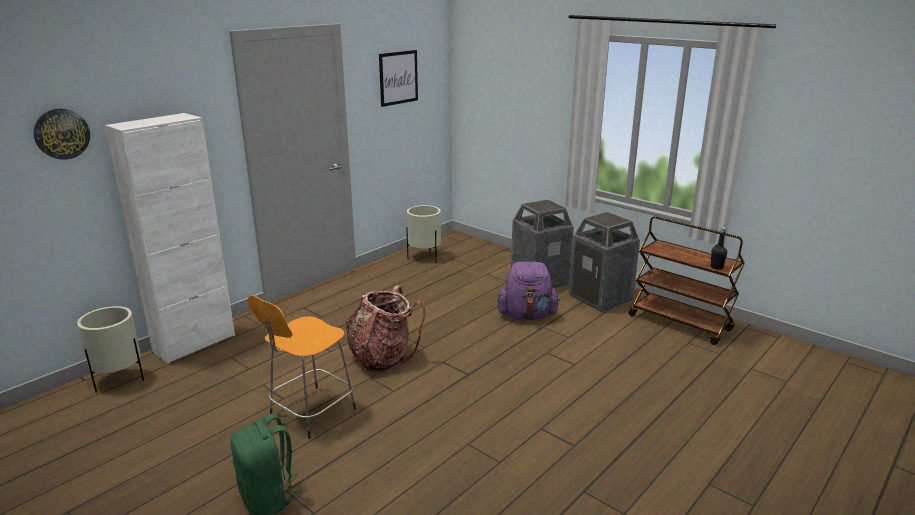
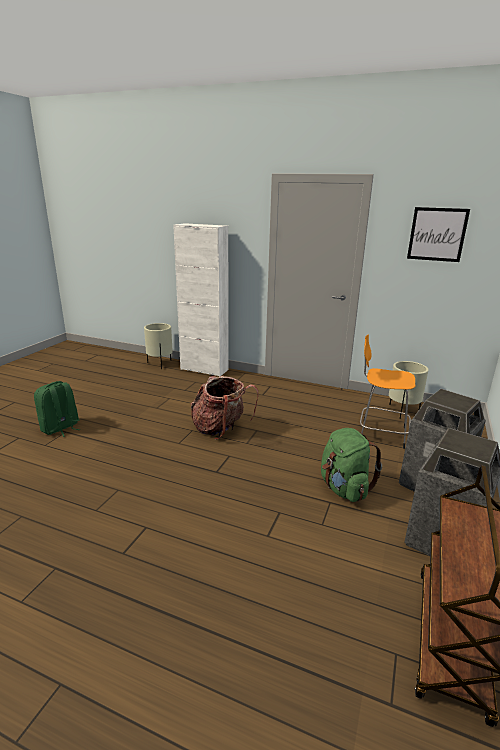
camera: 70 degrees right, 0 degrees up
wall clock [33,108,90,160] -> none
orange stool [248,295,356,439] -> orange stool moved to [360,335,415,449]
purple backpack [498,262,560,321] -> green backpack [321,428,382,502]
black bottle [711,227,727,270] -> none

